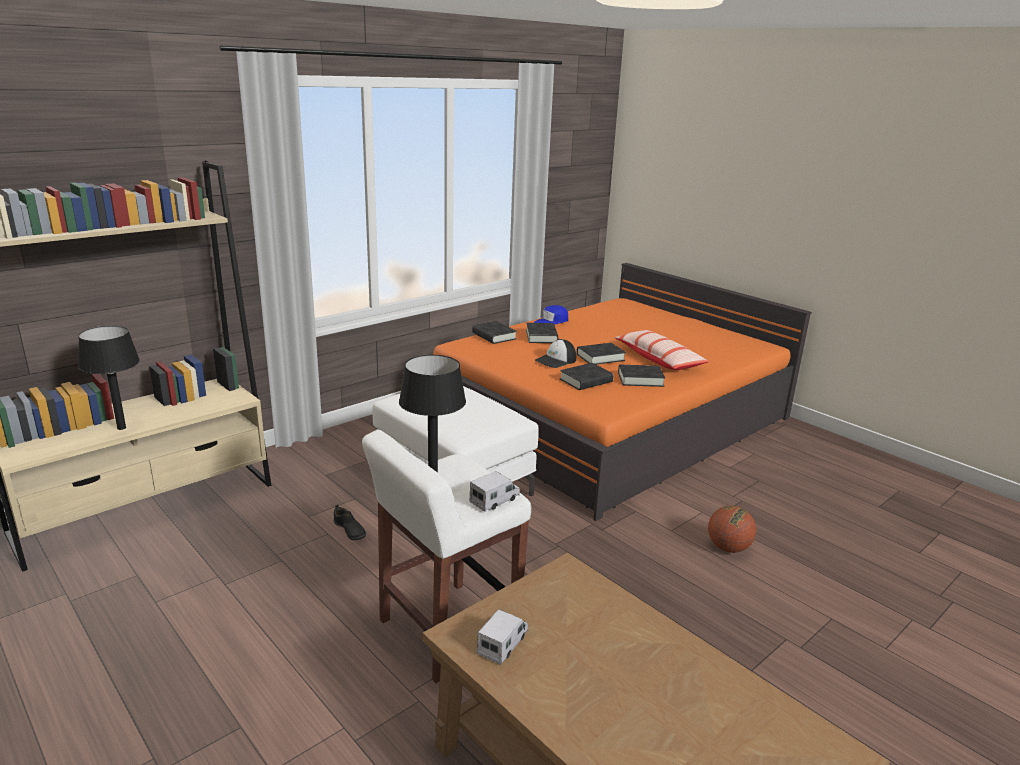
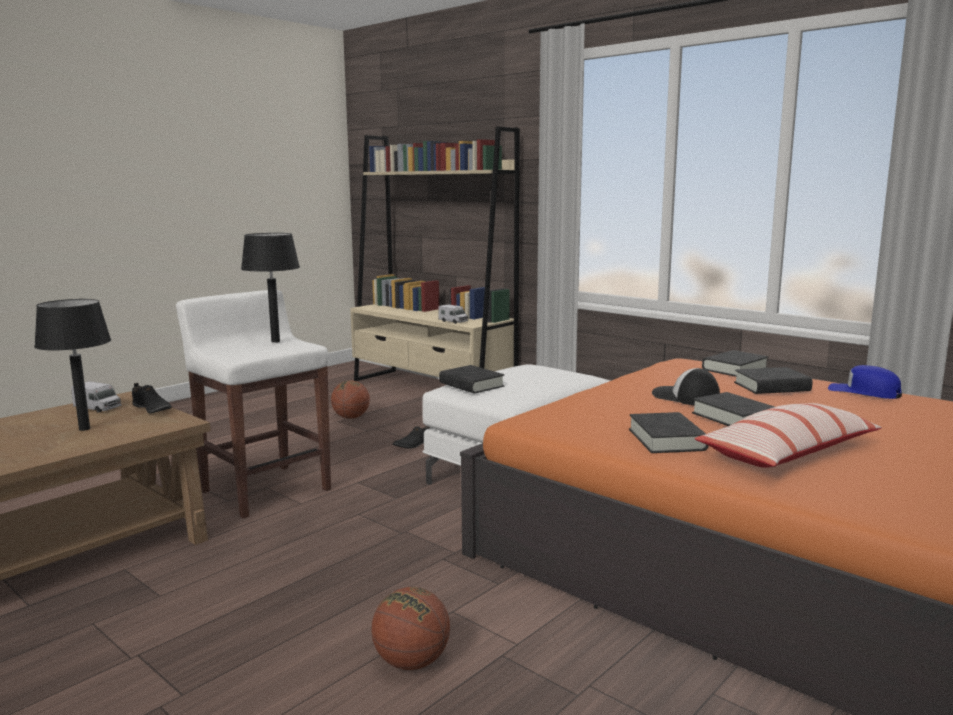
camera: 85 degrees right, 10 degrees down
black table lamp [78,326,140,430] -> black table lamp moved to [34,299,111,431]
toy truck [470,471,520,512] -> toy truck moved to [438,304,468,324]
black book [560,363,613,390] -> black book moved to [439,365,504,394]
none -> black shoe [132,383,172,413]
none -> basketball [331,380,370,419]

